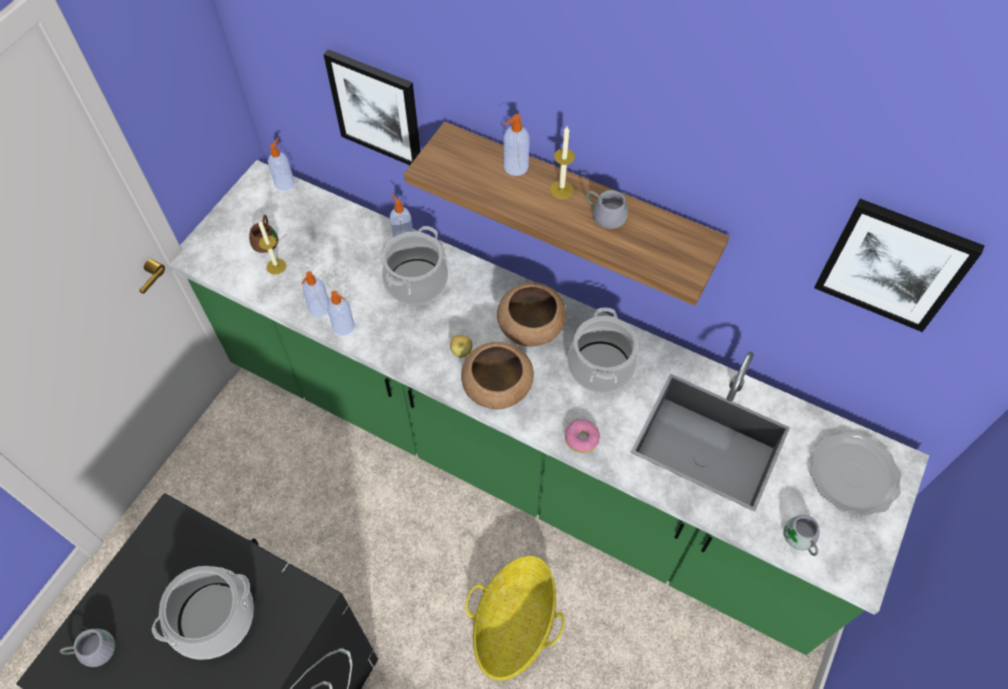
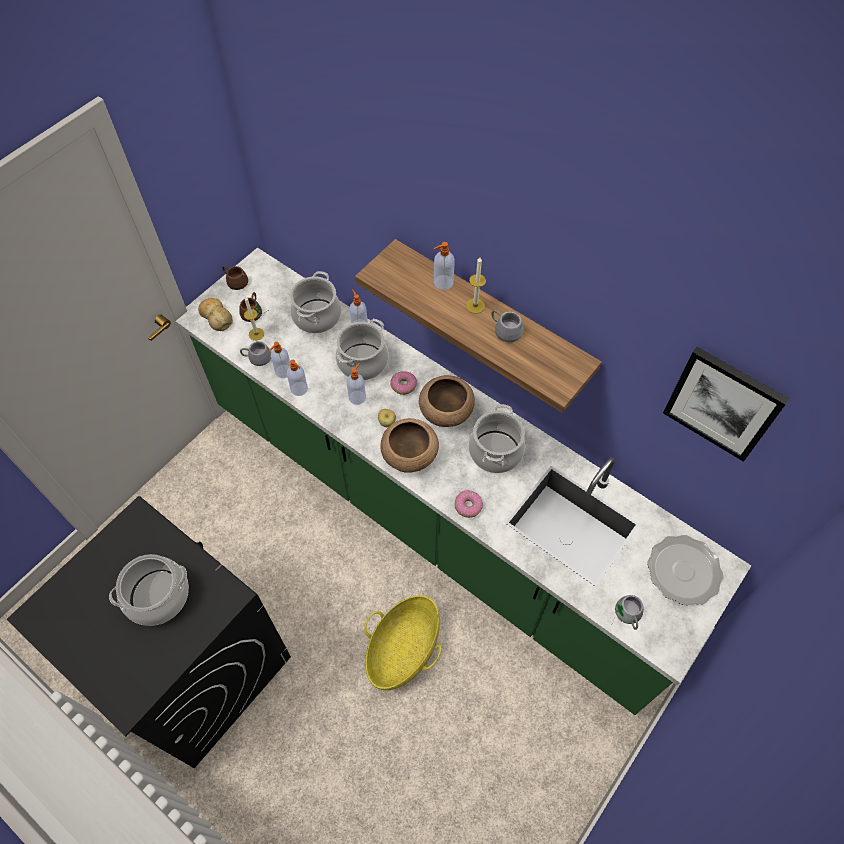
camera: 10 degrees right, 0 degrees up
grey mug [60,627,115,667] -> grey mug moved to [240,341,271,366]
soap dispenser [268,137,295,191] -> soap dispenser moved to [347,363,366,405]
picture [323,49,421,165] -> none
none -> bread [198,298,233,331]
none -> brown mug [222,266,248,290]
none -> cooking pot [290,271,341,333]
none -> donut [390,371,417,395]

